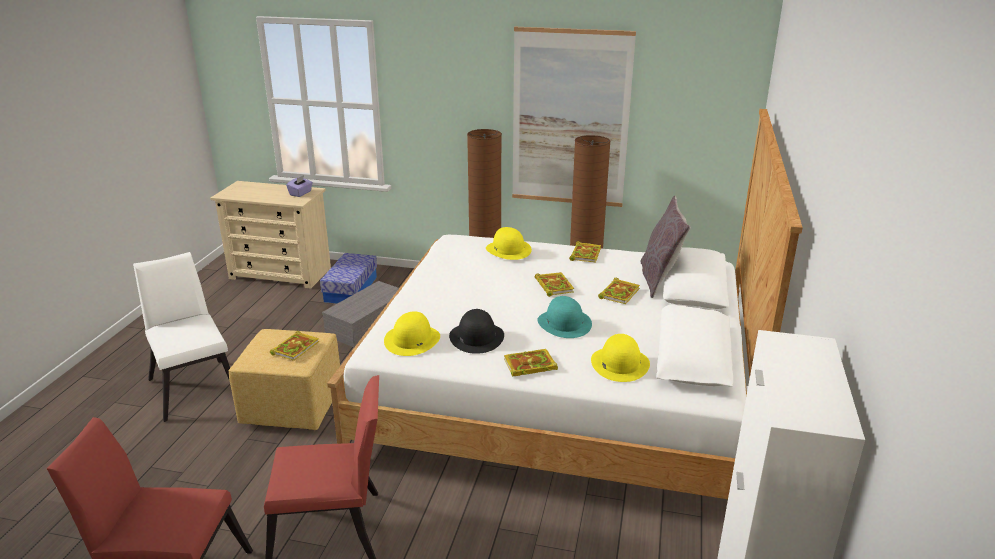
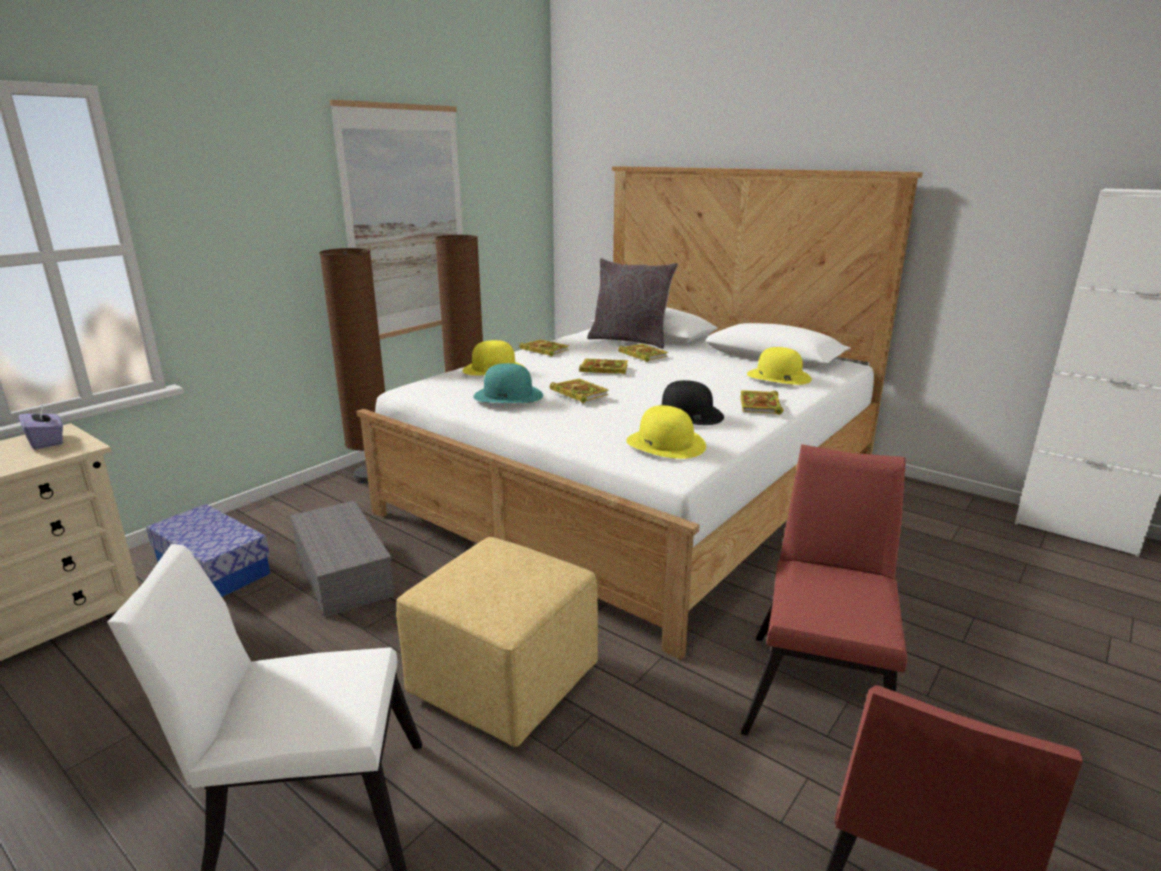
camera: 65 degrees left, 5 degrees down
book [270,331,319,361] -> book moved to [550,378,609,403]
turquoise hat [537,296,592,338] -> turquoise hat moved to [473,363,543,403]

